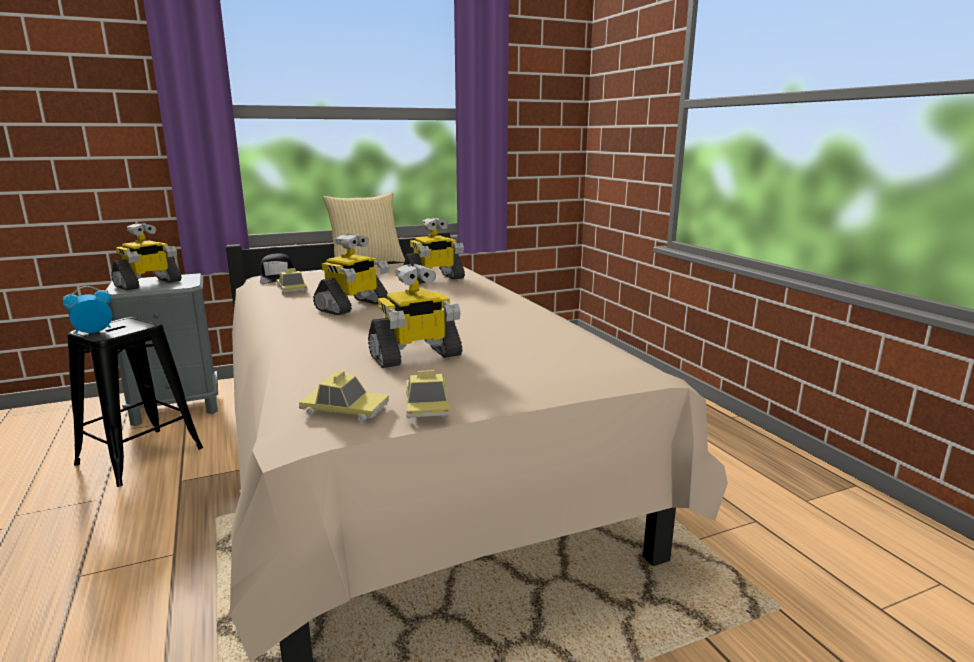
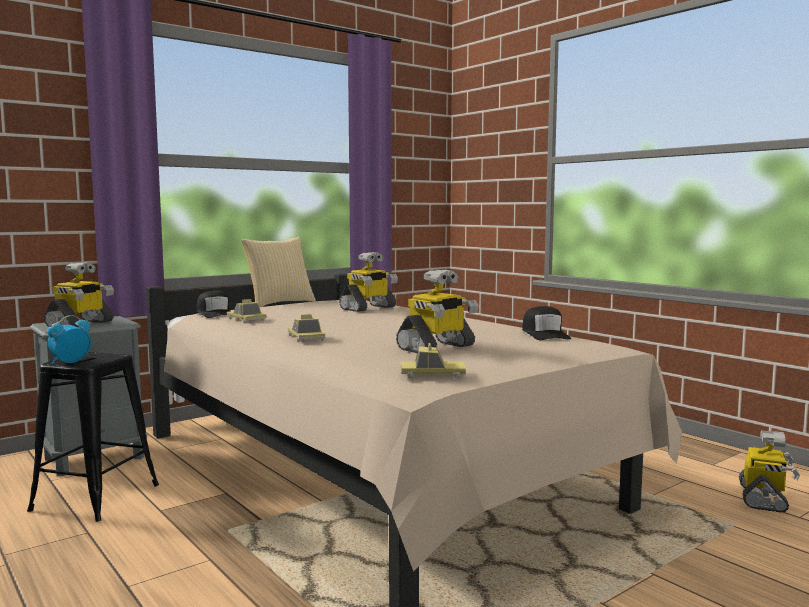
camera: 15 degrees left, 10 degrees down
toy robot [313,234,390,315] -> toy robot moved to [739,431,800,513]
toy car [406,370,450,418] -> toy car moved to [288,314,325,342]
none -> black cap [522,306,571,340]

